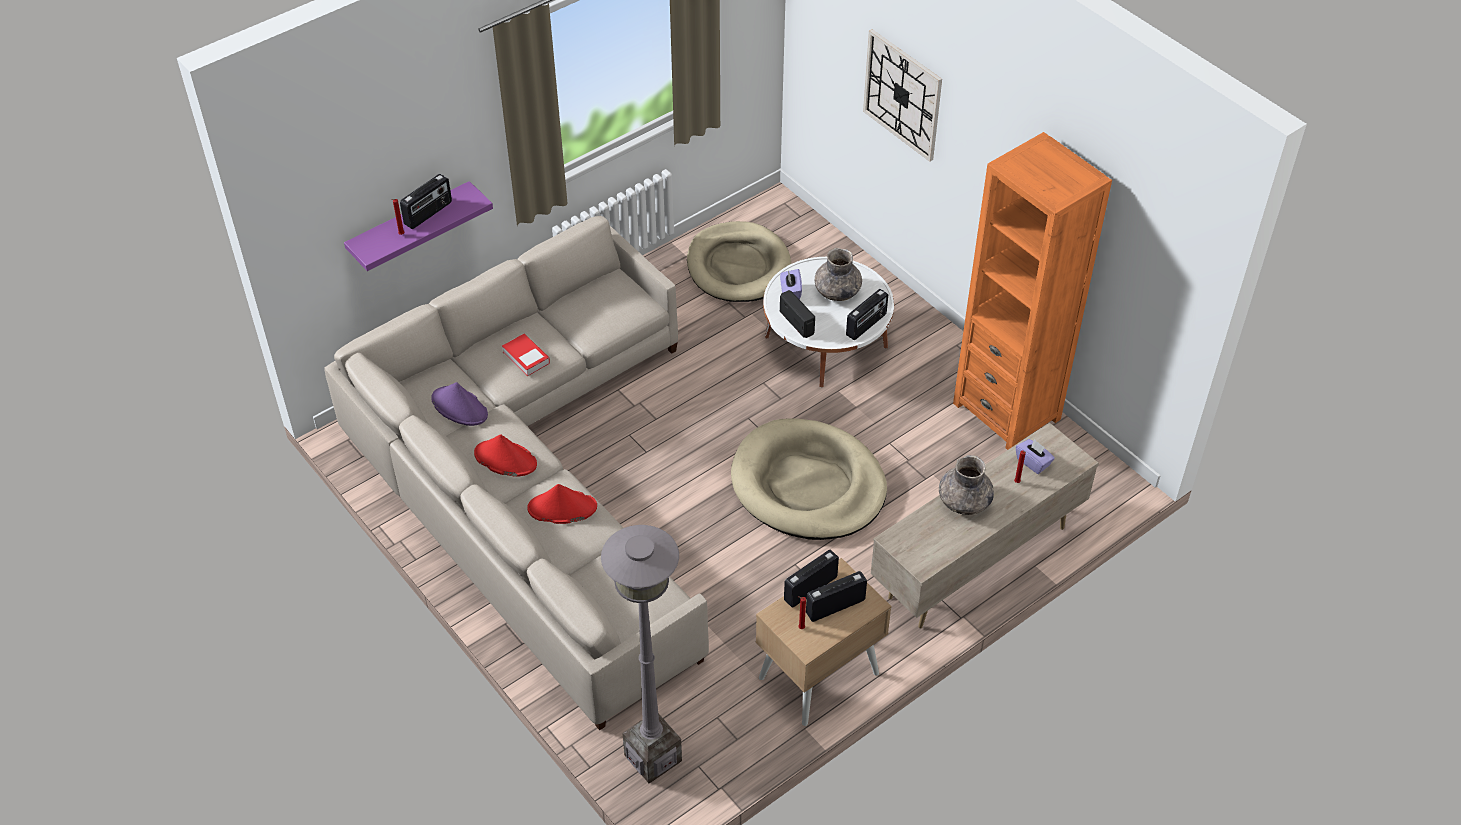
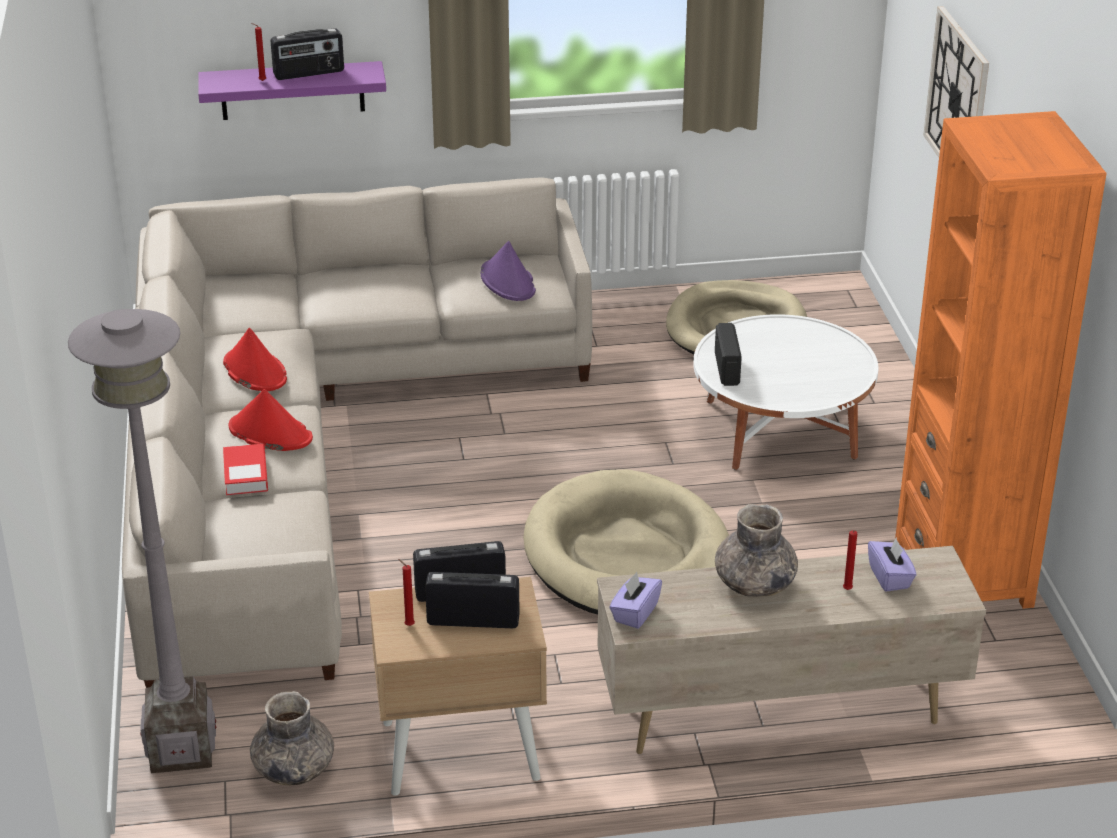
camera: 30 degrees right, 15 degrees down
purple hat [431,382,488,426] -> purple hat moved to [480,241,536,301]
book [502,334,550,376] -> book moved to [223,444,268,495]
purple tissue box [780,269,802,299] -> purple tissue box moved to [609,572,662,629]
grey vase [815,248,862,301] -> grey vase moved to [250,691,334,786]
radio [846,289,888,340] -> none

